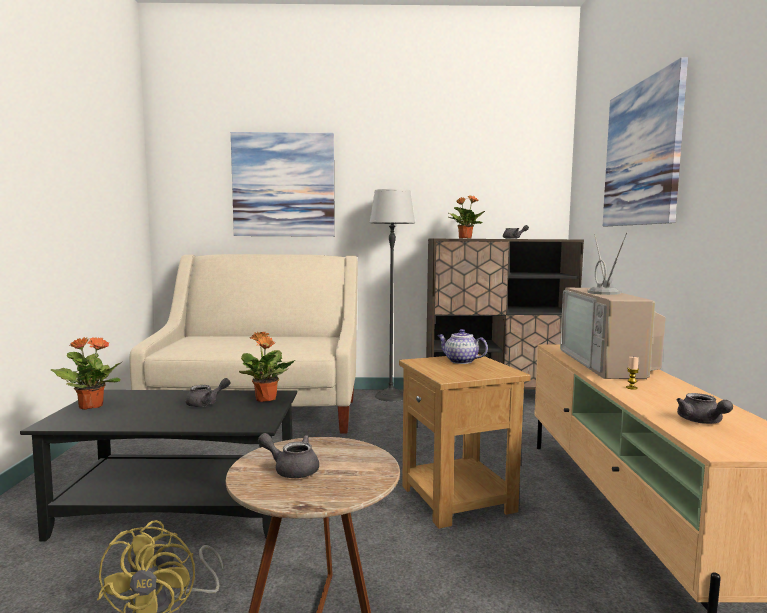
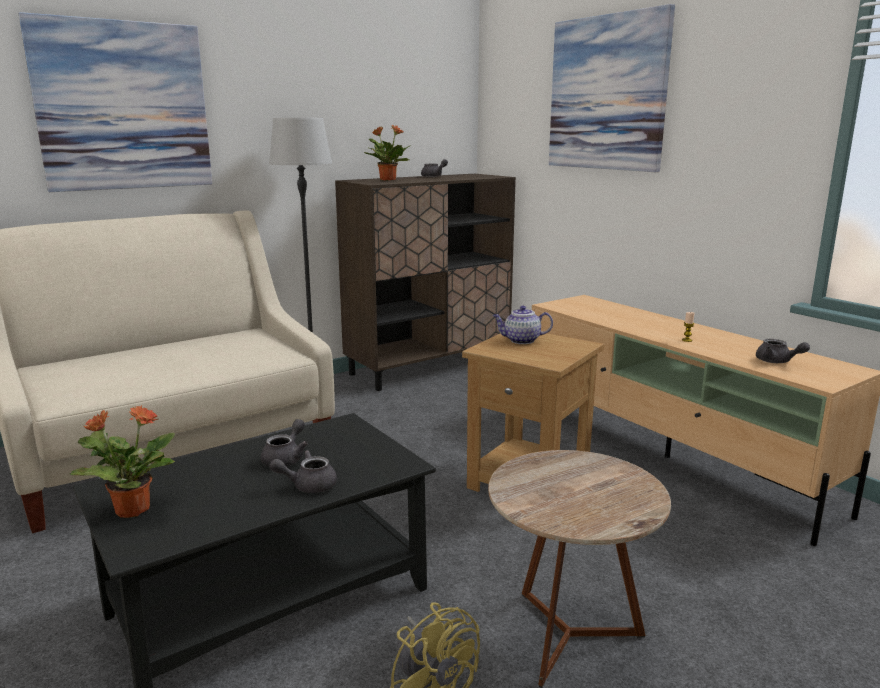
camera: 35 degrees left, 10 degrees up
potted plant [239,332,296,402] -> none
grey teapot [258,433,319,478] -> grey teapot moved to [269,450,337,493]
television [560,232,666,379] -> none

